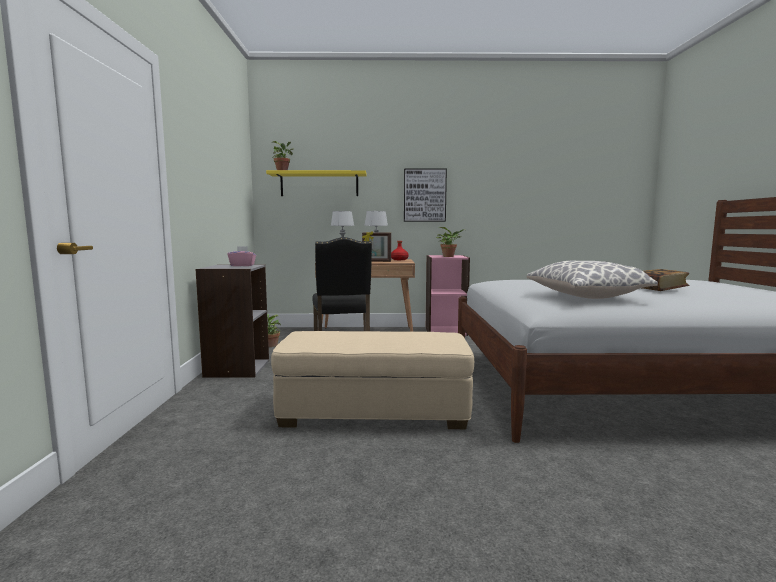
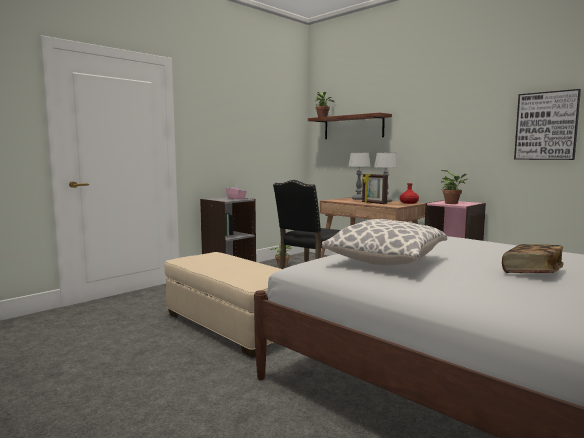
camera: 45 degrees right, 0 degrees up
yellow shelf [266,170,367,196] -> brown shelf [308,113,392,139]
picture [404,168,447,222] -> picture moved to [514,89,581,160]

